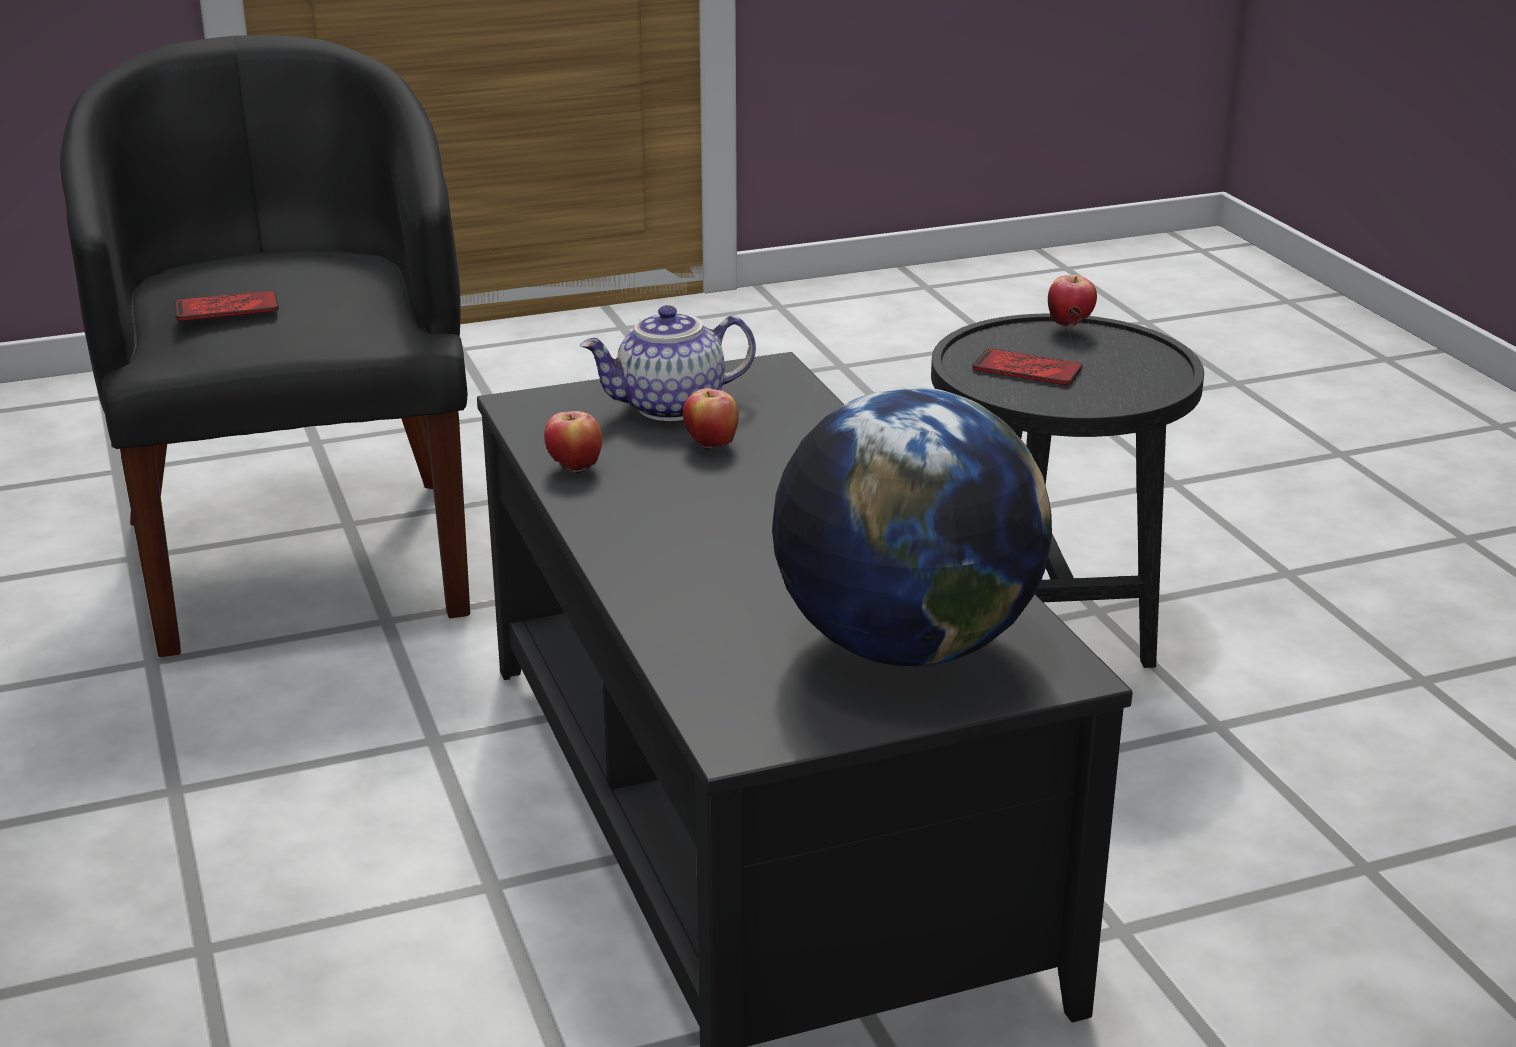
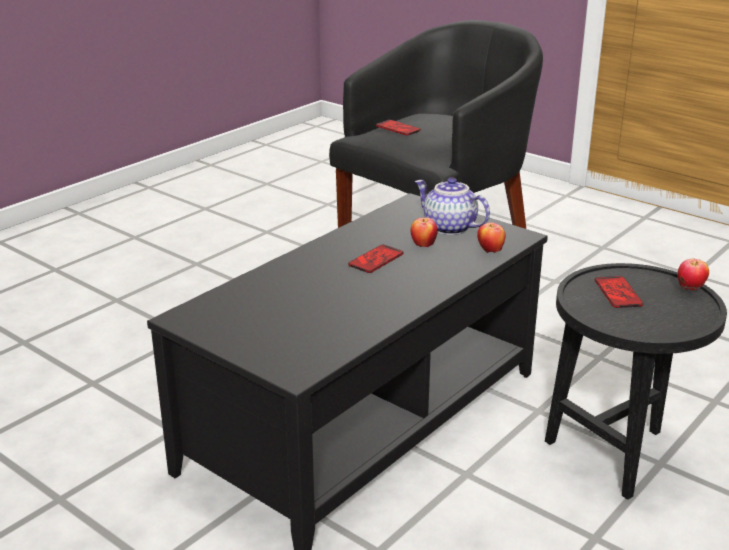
camera: 60 degrees right, 0 degrees up
apple [544,411,602,473] -> apple moved to [477,222,506,254]
globe [772,387,1052,666] -> none
none -> phone [348,244,403,273]

